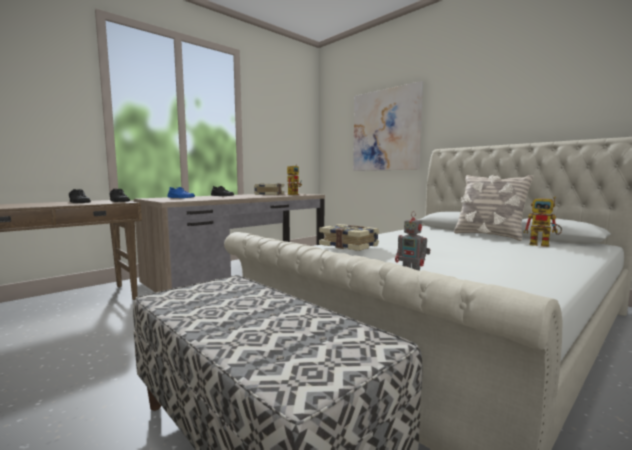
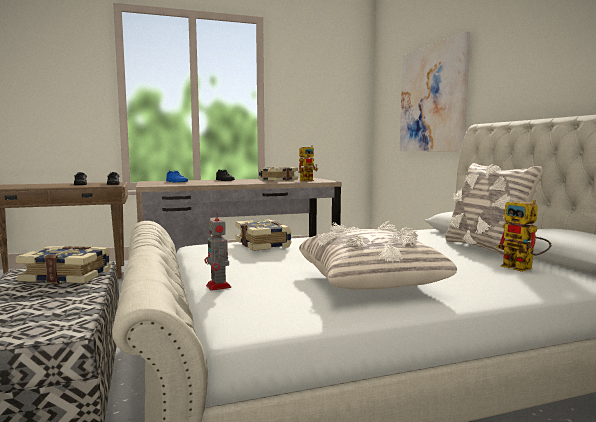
camera: 25 degrees right, 0 degrees up
none -> book [16,246,111,284]
none -> beige pillow [299,221,457,290]

